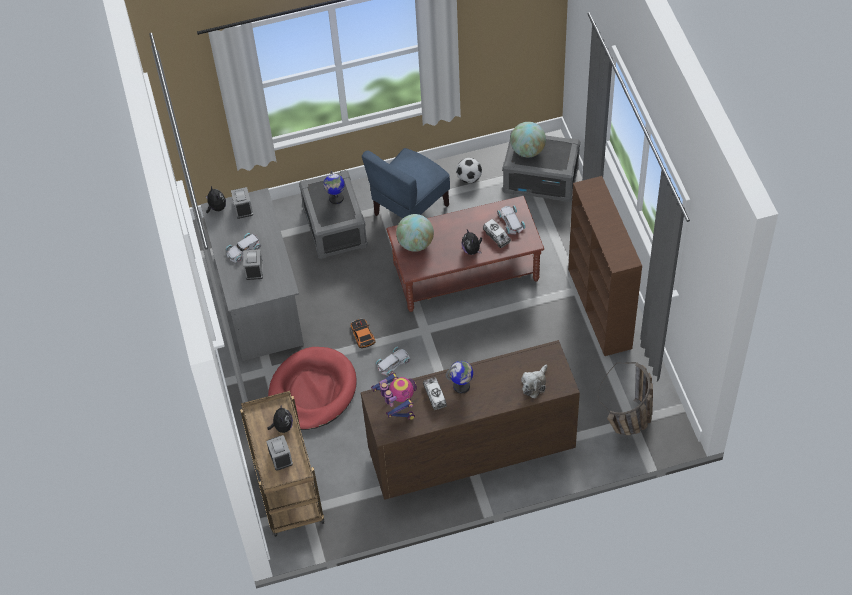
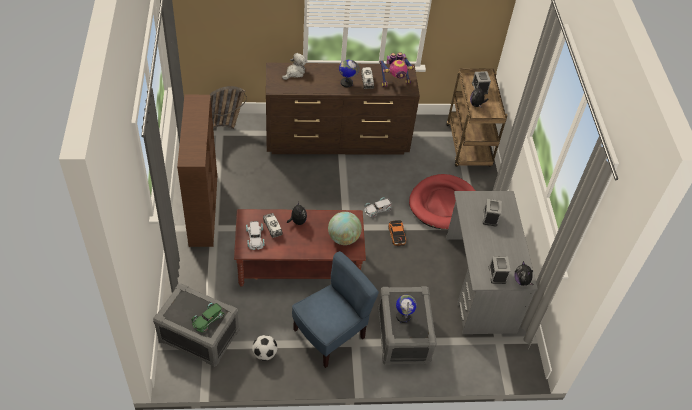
camera: 175 degrees left, 5 degrees down
white toy car [226,233,261,263] -> none
toy robot [371,372,417,420] -> toy robot turned 90 degrees counterclockwise [380,52,414,87]
globe [510,122,546,157] -> green toy car [191,303,224,333]

